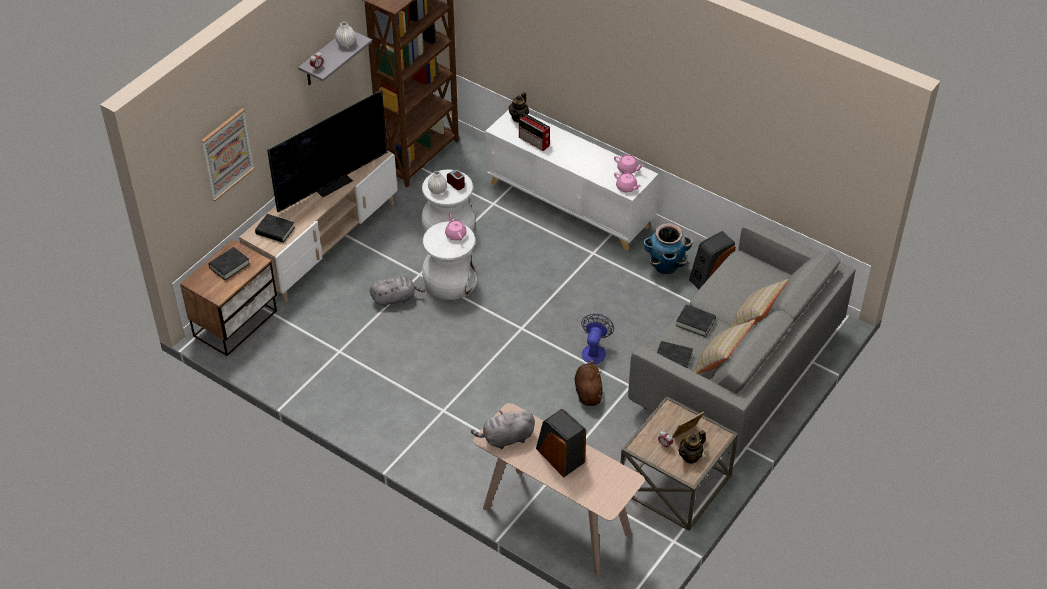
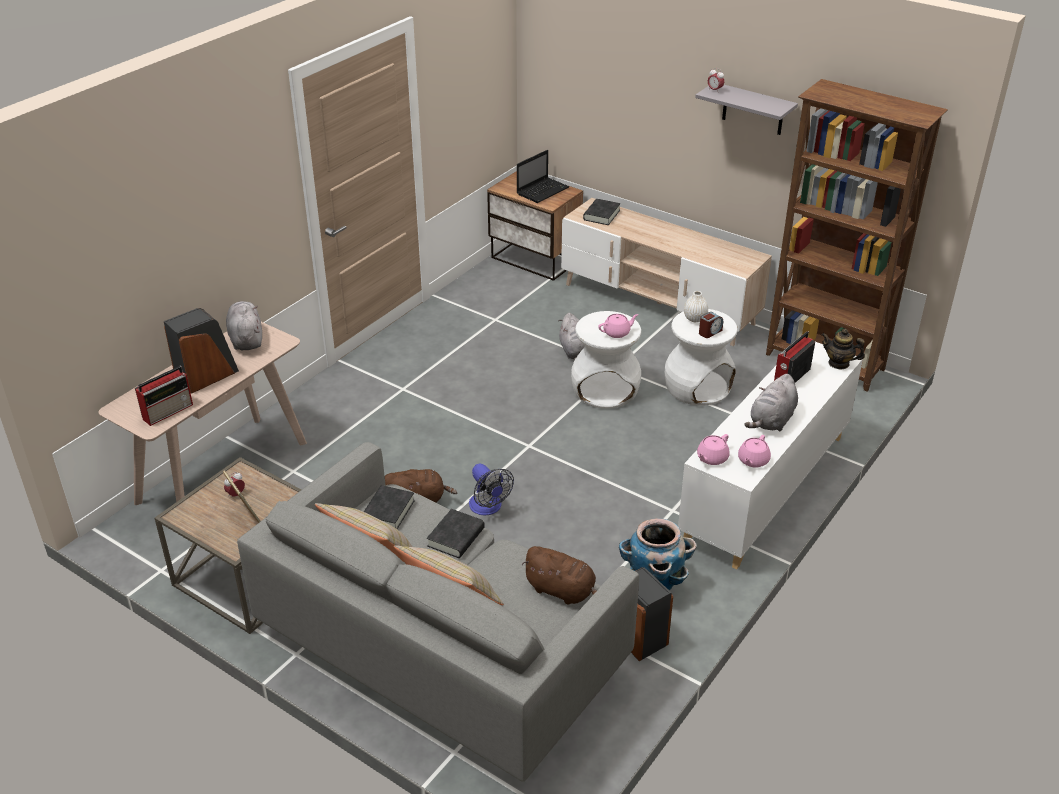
camera: 90 degrees right, 10 degrees down
picture [201,108,255,201] -> none
black book [208,247,250,281] -> laptop [517,150,569,203]
television [267,90,387,212] -> none
white vase [335,22,355,47] -> none
fan [581,314,614,364] -> fan turned 45 degrees clockwise [469,463,514,515]
teapot [678,430,706,464] -> none
none -> radio [135,366,193,426]
none -> brown plush toy [522,546,596,605]
none -> grey plush toy [745,374,798,432]

